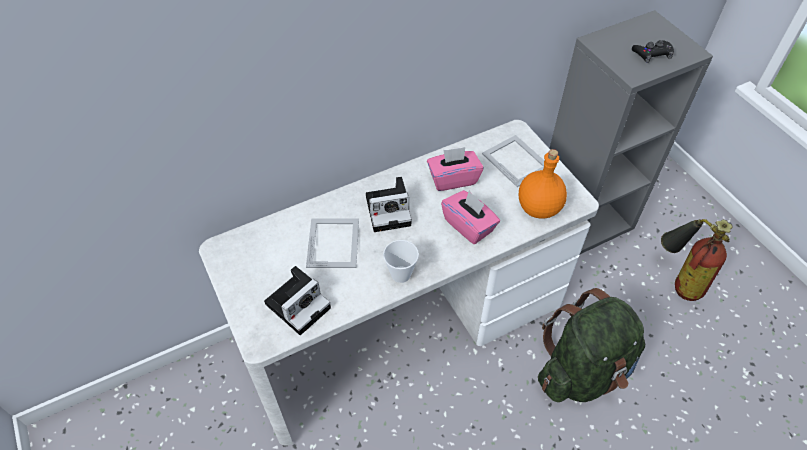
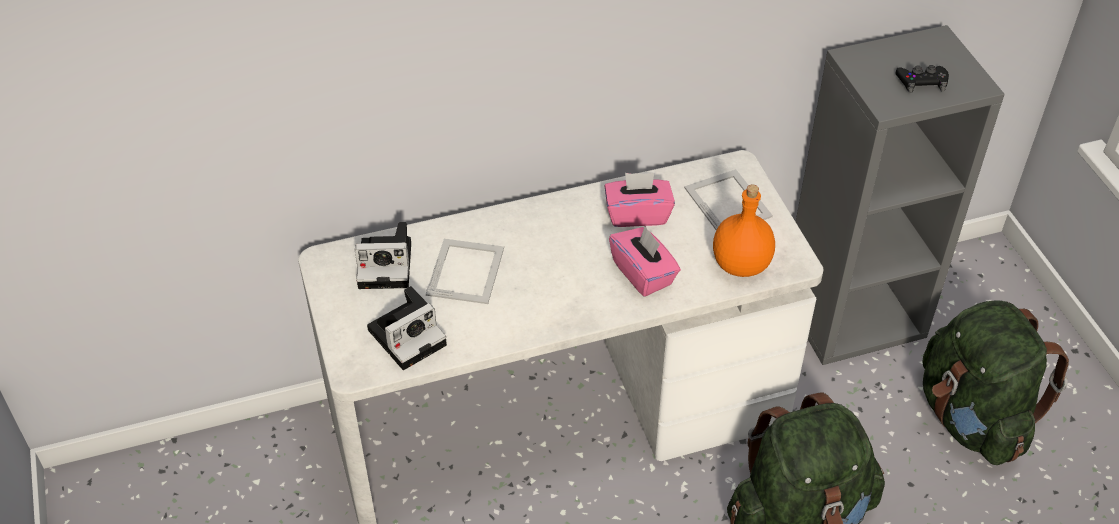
camera: 10 degrees right, 5 degrees down
camera [366,177,412,232] -> camera moved to [355,222,411,289]
cup [383,240,419,283] -> none
fire extinguisher [661,219,733,301] -> green backpack [922,300,1069,465]

